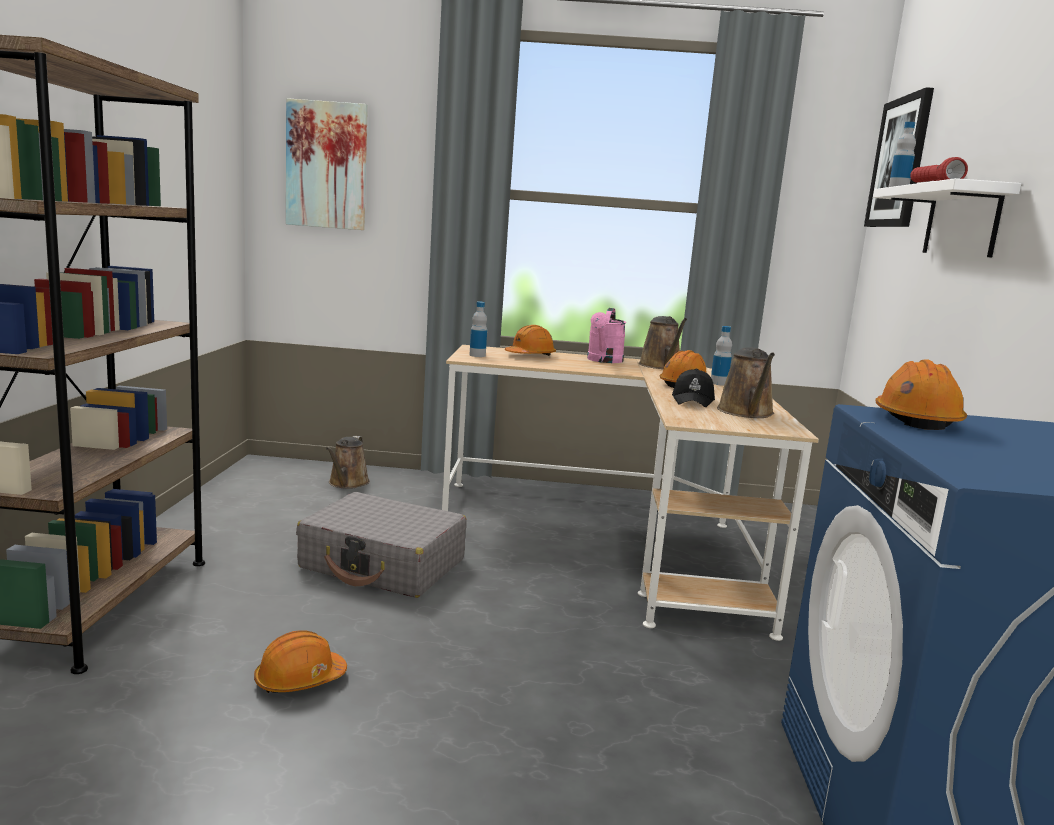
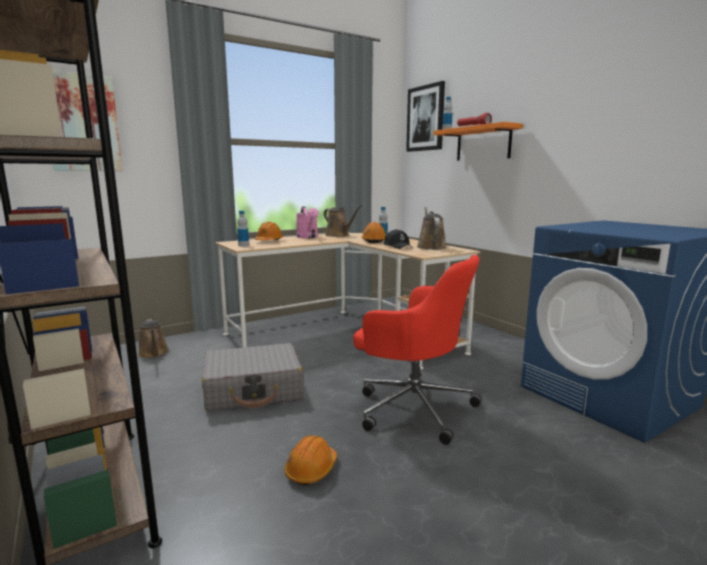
camera: 35 degrees left, 0 degrees up
brown watering can [717,348,775,418] -> brown watering can turned 150 degrees counterclockwise [417,207,446,250]
white shelf [873,178,1021,257] -> orange shelf [433,122,523,161]
orange hard hat [875,359,967,430] -> none
none -> red office chair [353,255,482,445]

